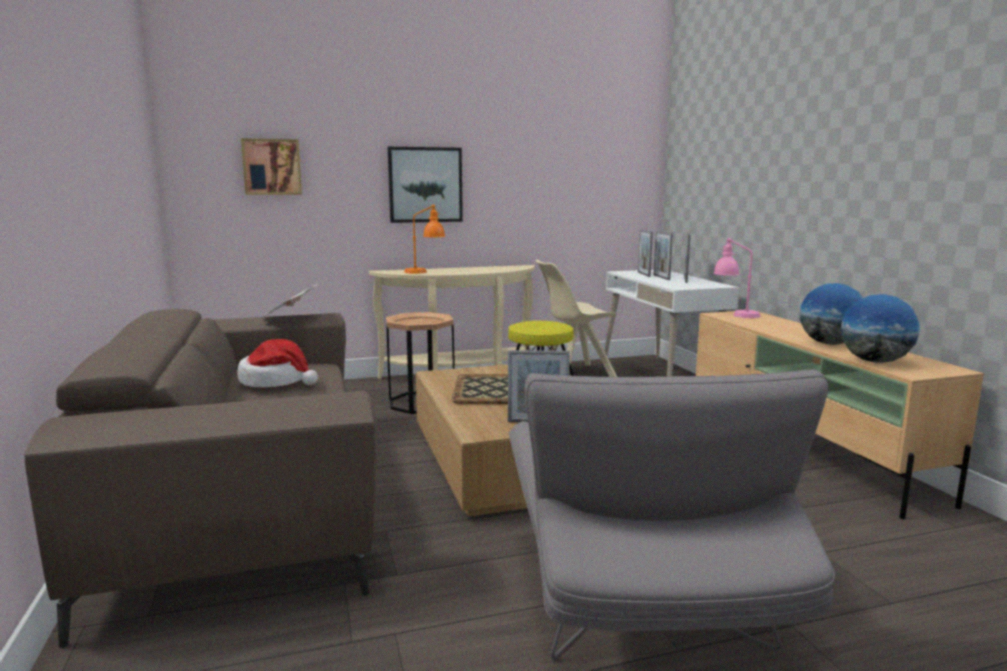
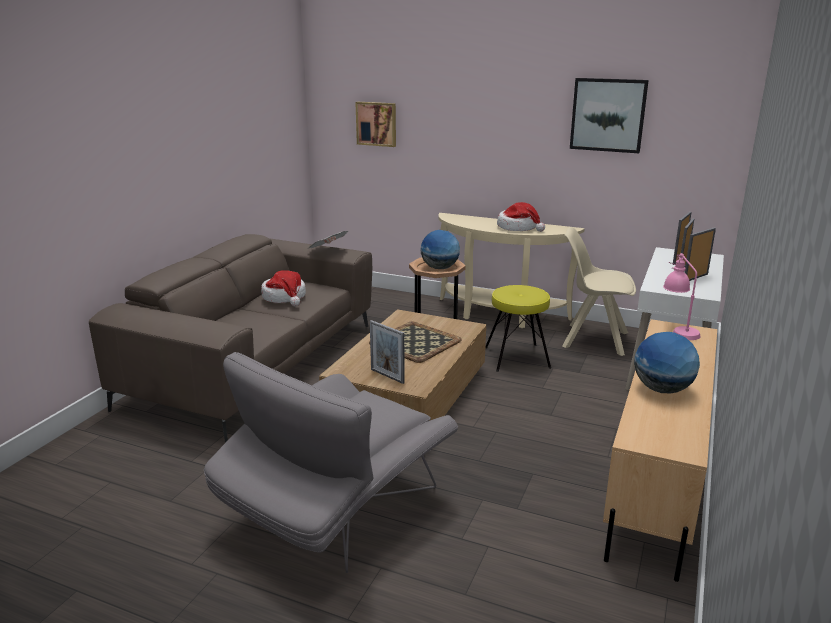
camera: 40 degrees right, 10 degrees up
picture [388,147,463,223] -> picture moved to [570,78,649,153]
orange table lamp [404,204,445,274] -> none
globe [841,294,920,363] -> globe moved to [420,230,460,269]
none -> hat [497,202,545,232]

